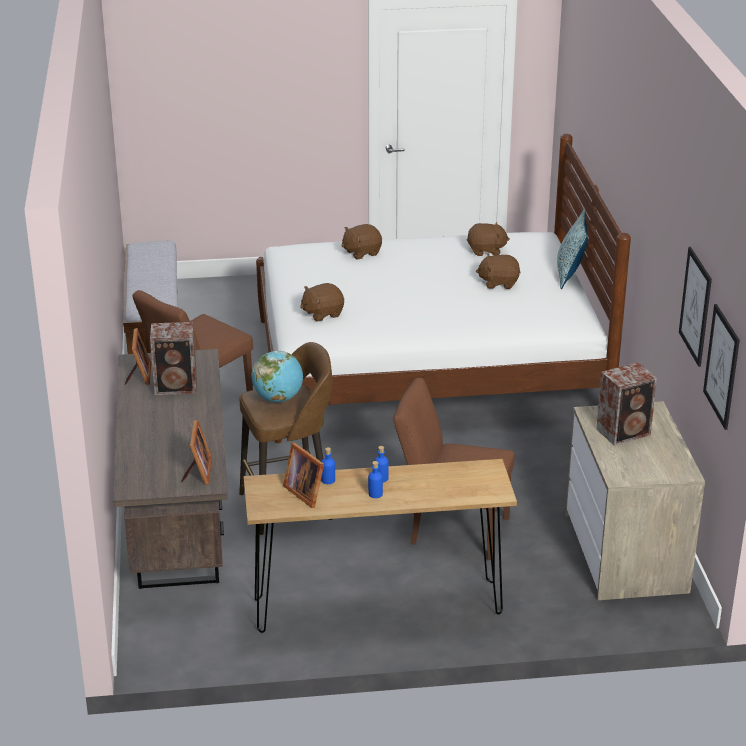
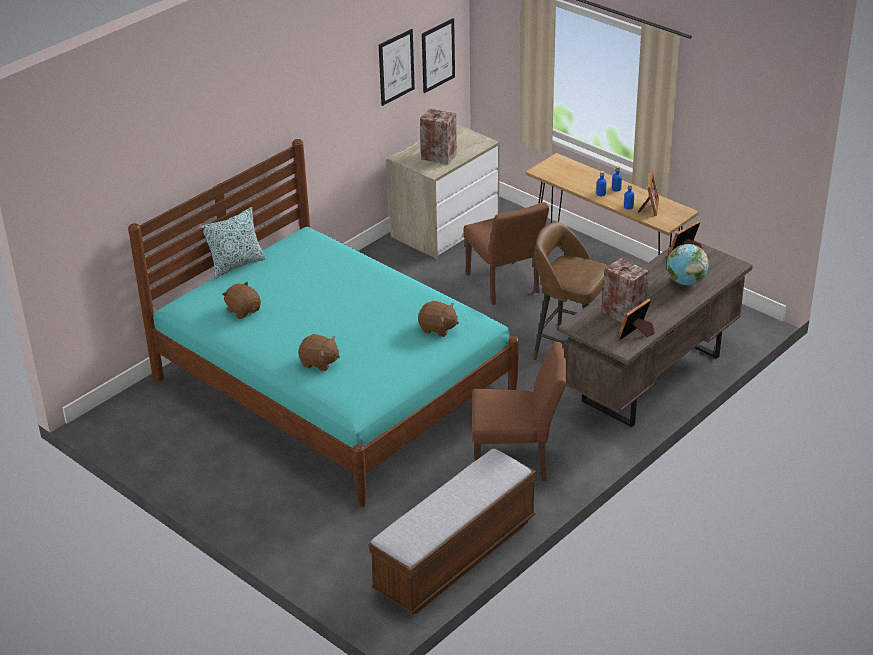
camera: 130 degrees left, 5 degrees up
globe [251,351,303,402] -> globe moved to [667,244,709,285]
white bed [256,134,631,443] -> turquoise bed [128,139,519,507]
brown plush toy [476,253,521,289] -> none

